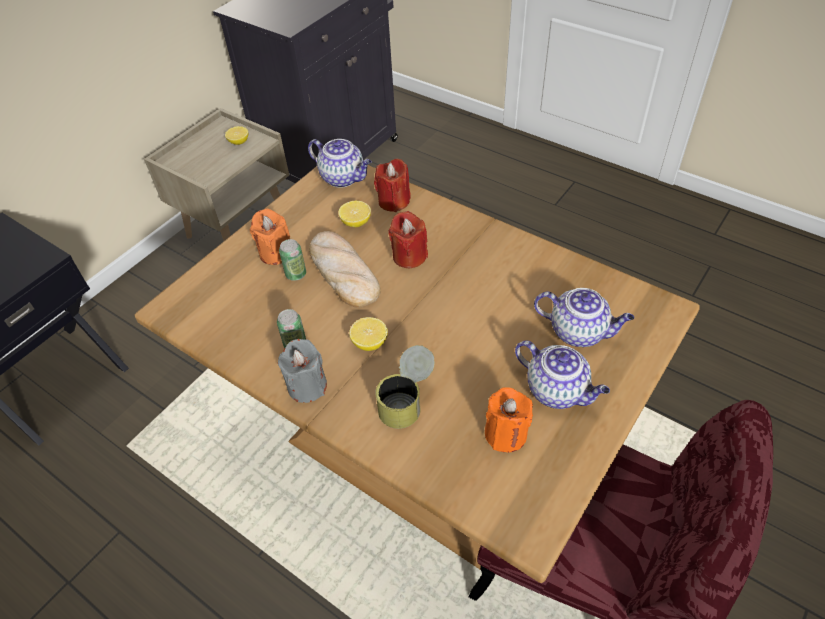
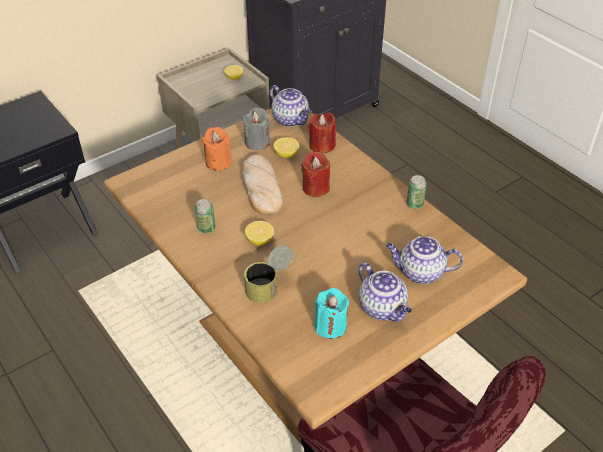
camera: 15 degrees right, 5 degrees down
grey candle [278,339,327,403] -> grey candle moved to [243,108,270,150]
can [279,239,306,281] -> can moved to [407,175,427,209]
orange candle [485,387,533,453] -> turquoise candle [314,288,349,339]
teapot [534,288,634,347] -> teapot turned 150 degrees clockwise [386,236,463,284]

